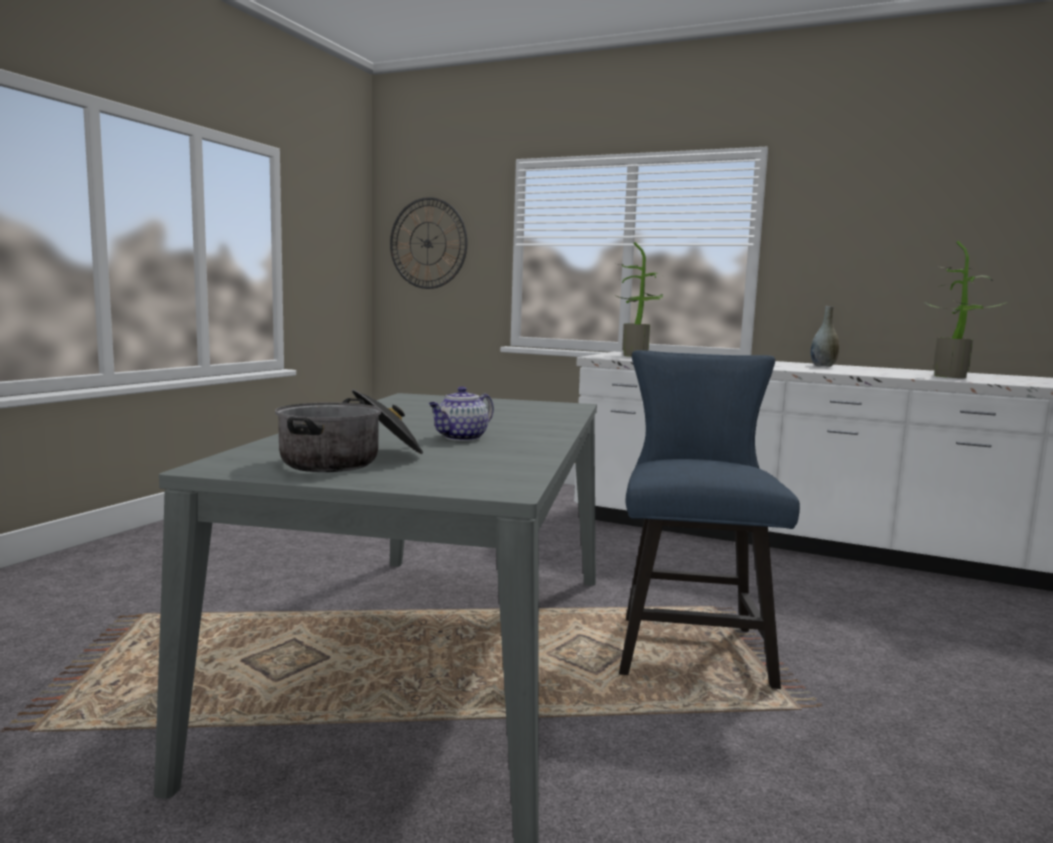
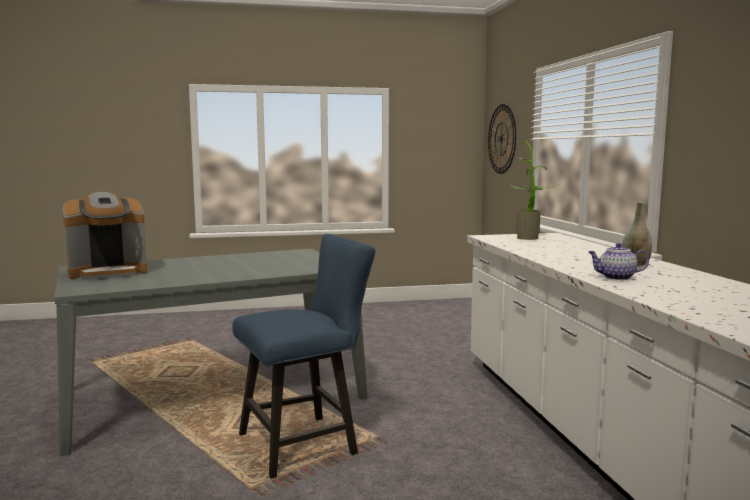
camera: 55 degrees right, 0 degrees up
cooking pot [275,389,423,472] -> coffee machine [63,192,147,280]
teapot [429,386,494,441] -> teapot moved to [588,243,649,280]
potted plant [923,241,1008,378] -> none

